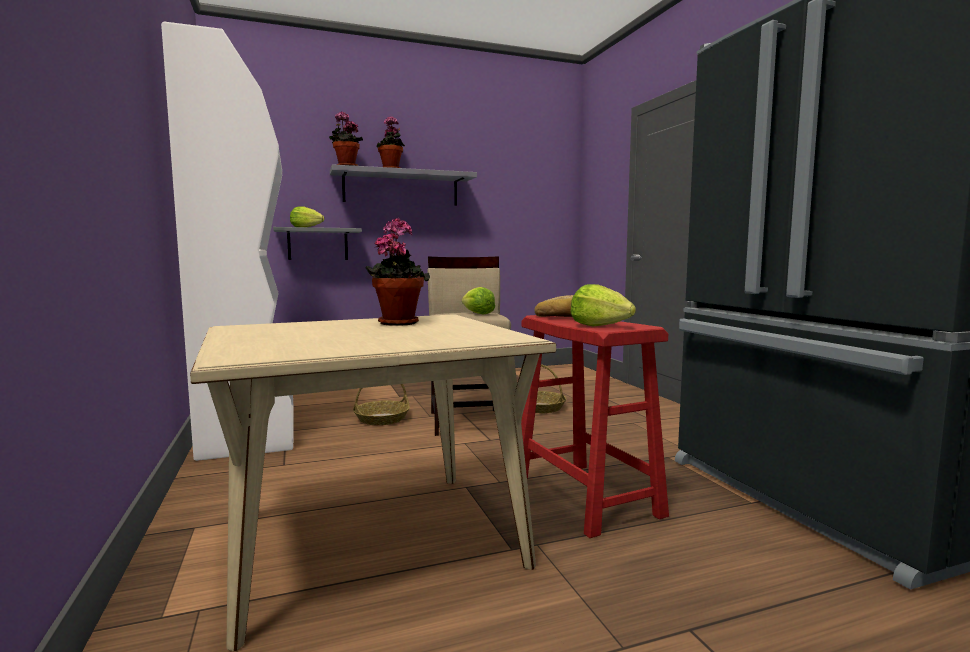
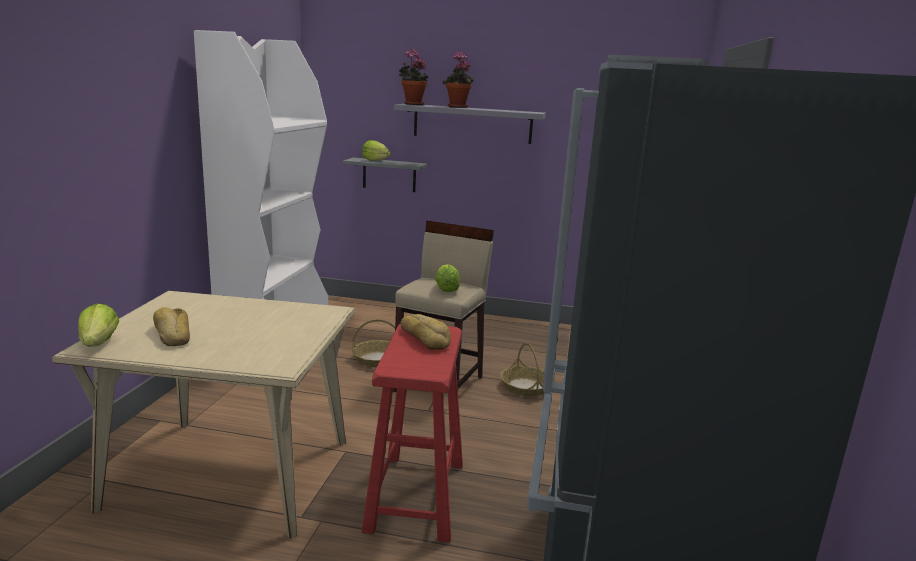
camera: 30 degrees right, 10 degrees up
potted plant [365,218,430,325] -> none
lettuce [570,284,636,326] -> lettuce moved to [78,304,119,347]
none -> bread [153,307,190,346]

